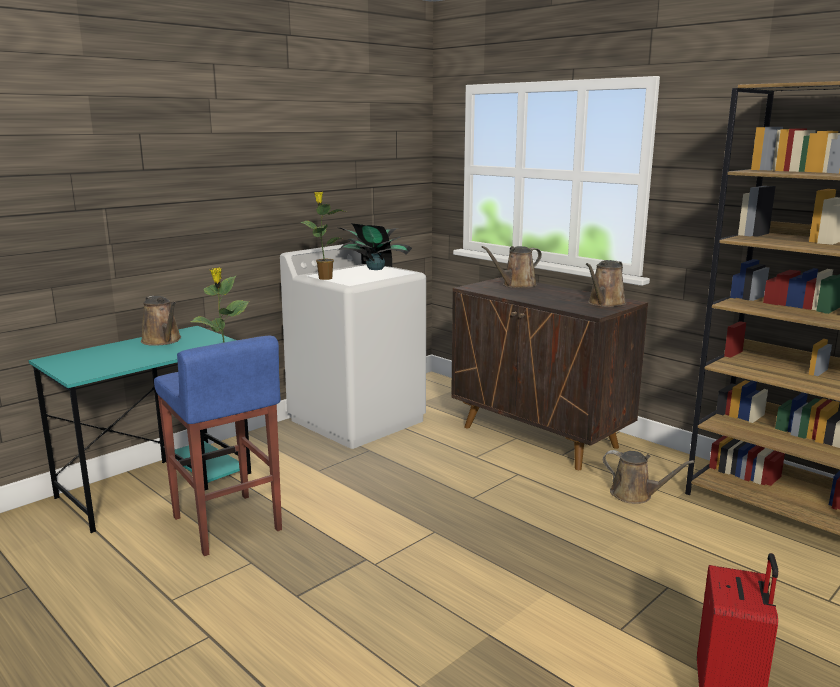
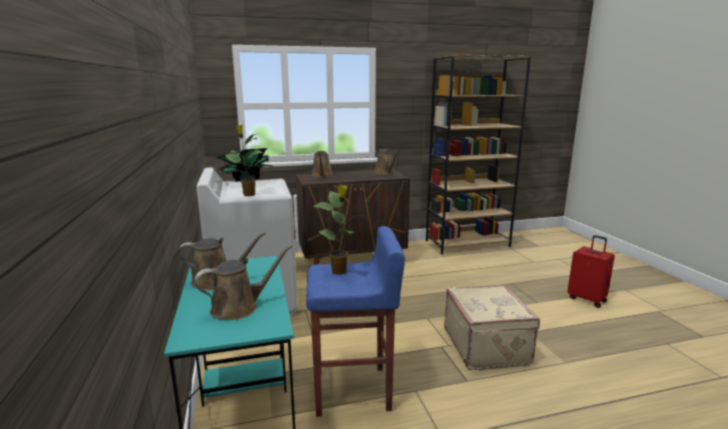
camera: 60 degrees left, 0 degrees up
brown watering can [603,450,695,504] -> brown watering can moved to [194,245,293,320]
none -> beige suitcase [444,285,540,370]

